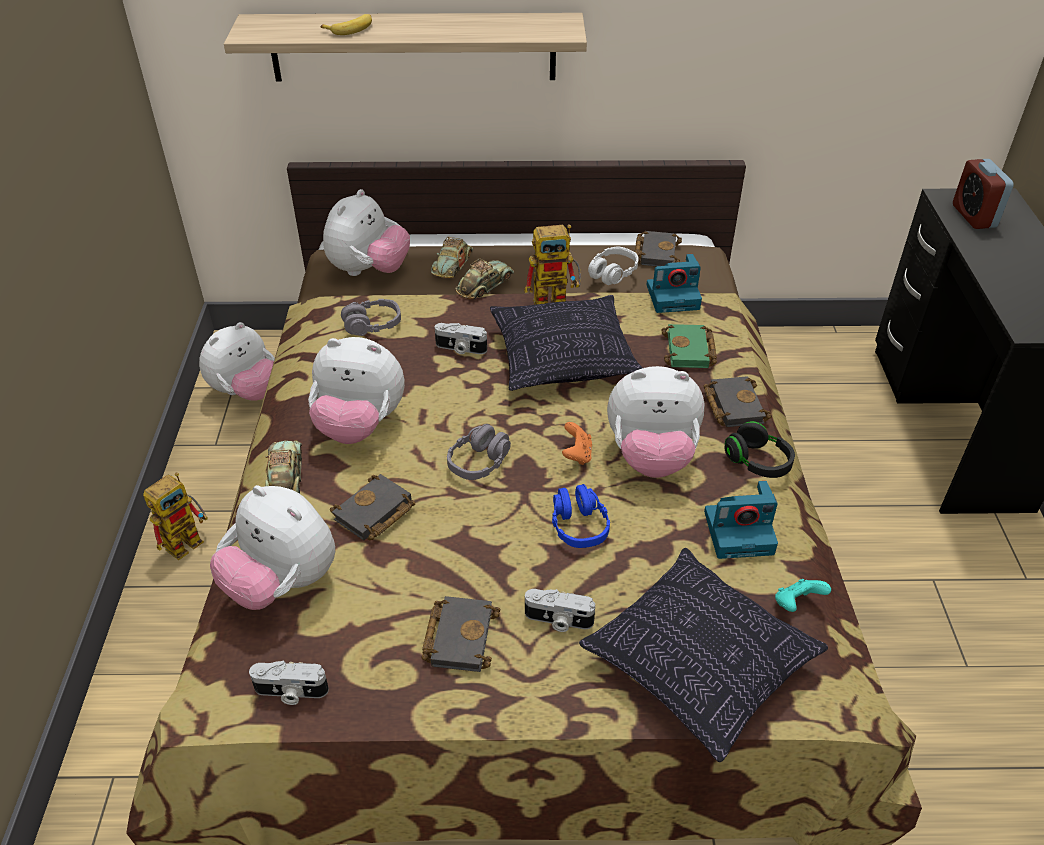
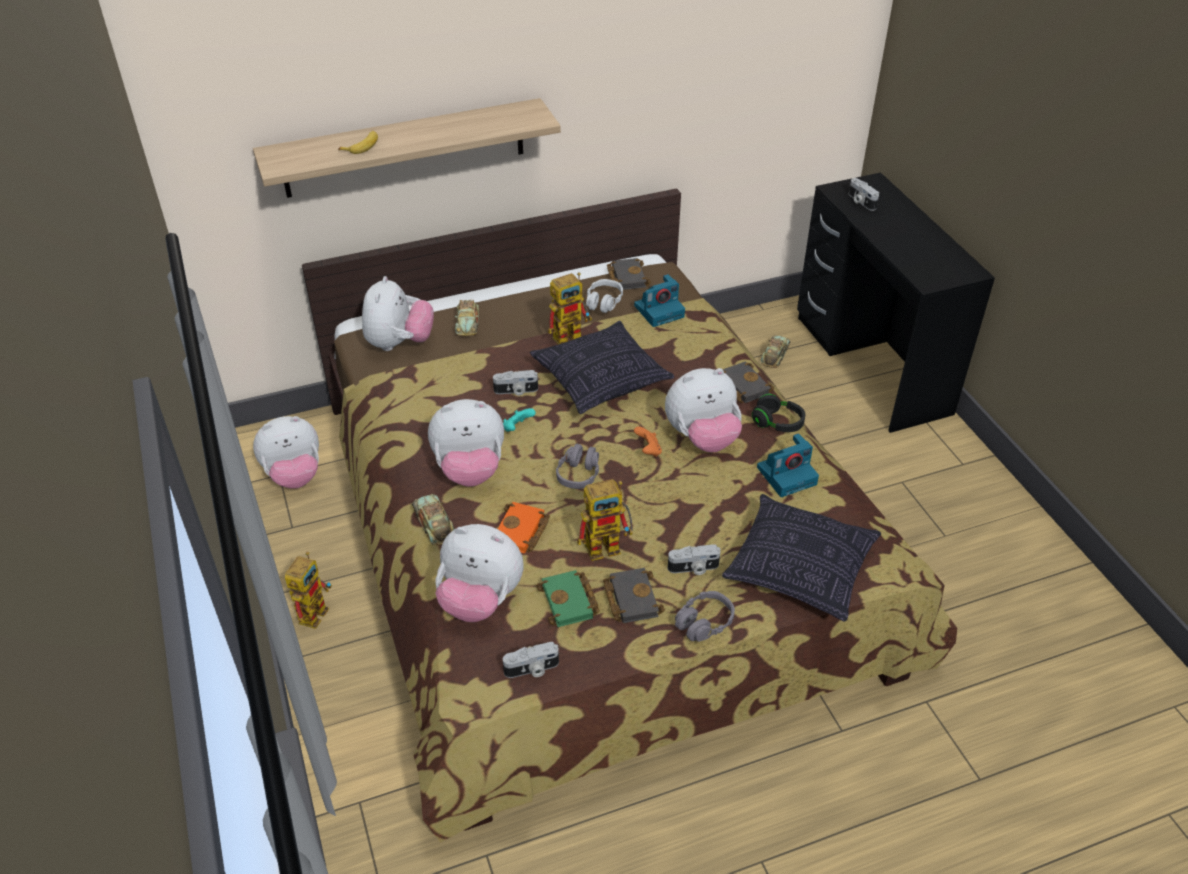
camera: 20 degrees left, 0 degrees up
plush toy [199,322,275,401] -> plush toy turned 45 degrees clockwise [253,416,319,489]
black book [330,474,415,541] -> orange book [498,502,550,554]
grey headphones [341,299,401,336] -> grey headphones moved to [675,591,735,642]
toy car [455,258,514,299] -> toy car moved to [760,335,791,368]
blue headphones [552,484,610,548] -> none
green book [661,324,717,368] -> green book moved to [536,570,599,627]
turquoise game controller [775,579,831,612] -> turquoise game controller moved to [503,408,536,432]
alarm clock [953,159,1014,229] -> camera [849,178,879,211]
none -> toy robot [577,479,633,561]

